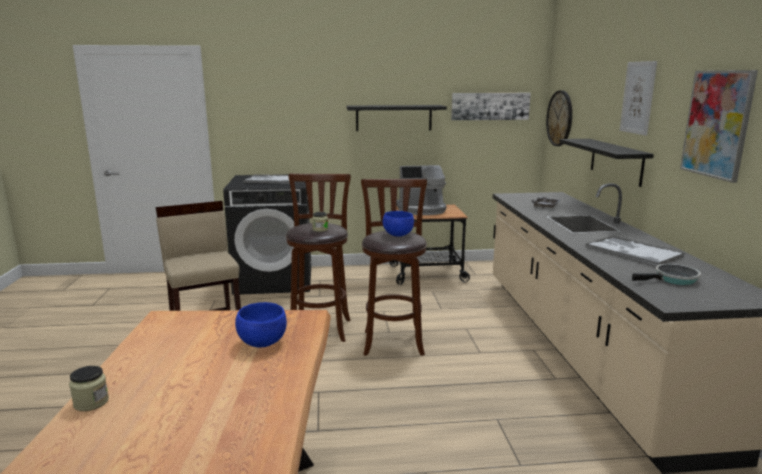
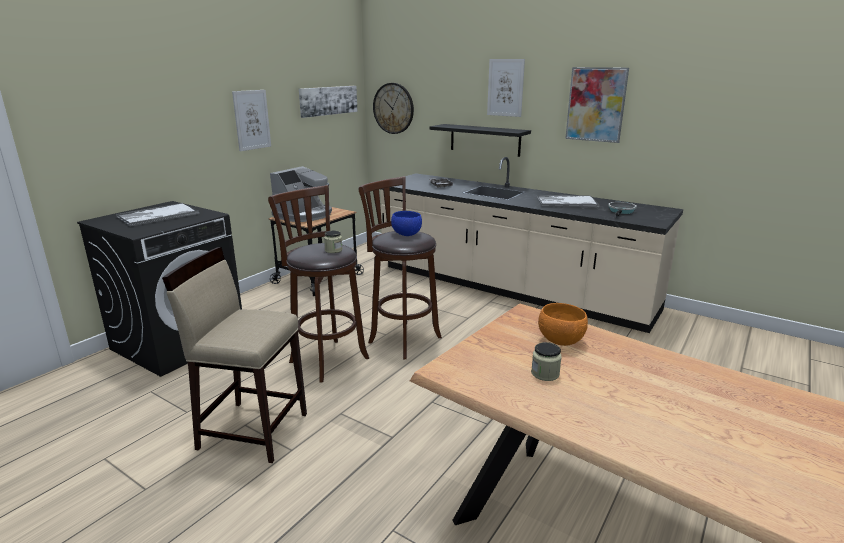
camera: 50 degrees left, 5 degrees up
jar [69,366,109,411] -> jar moved to [531,342,562,381]
blue bowl [235,302,287,348] -> orange bowl [538,303,588,346]
black shelf [346,105,447,131] -> picture [232,90,271,151]

